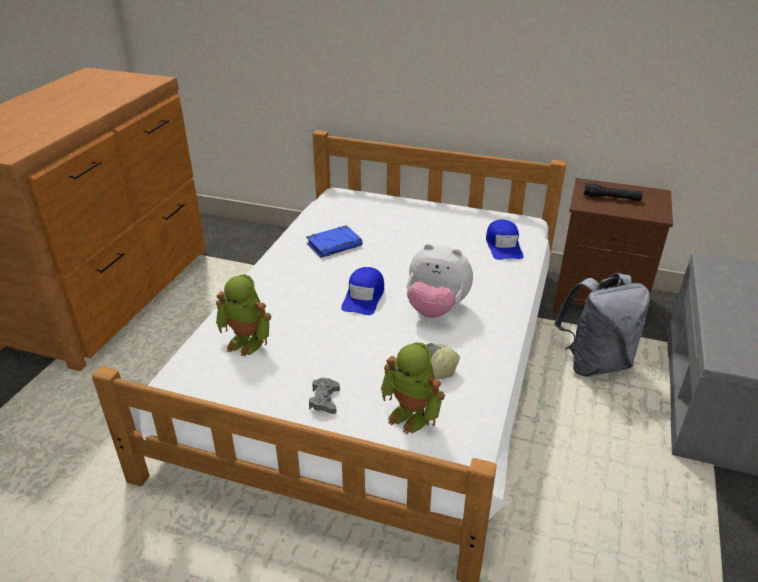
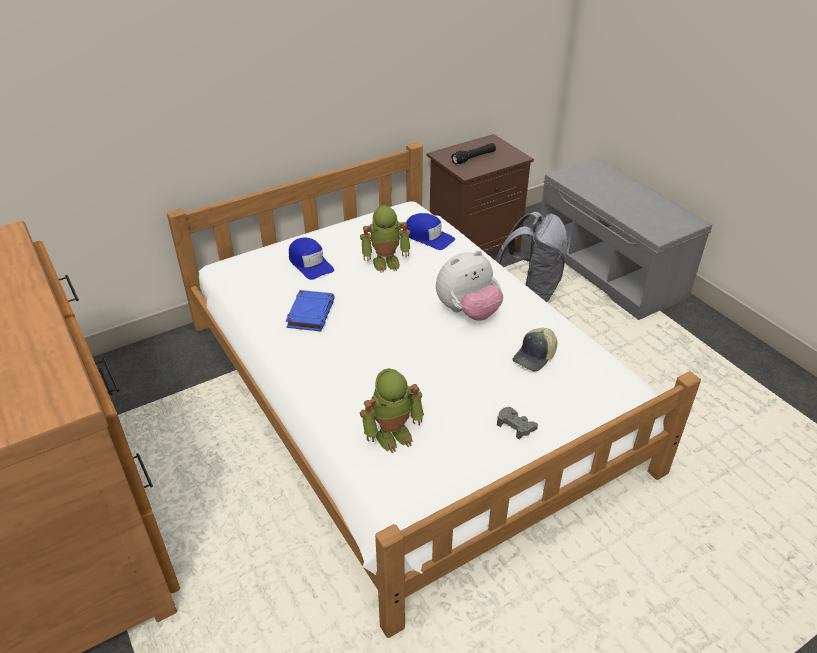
camera: 50 degrees left, 5 degrees up
blue cap [341,267,384,315] -> blue cap moved to [289,238,334,280]
toy robot [381,342,445,434] -> toy robot moved to [360,205,411,273]

